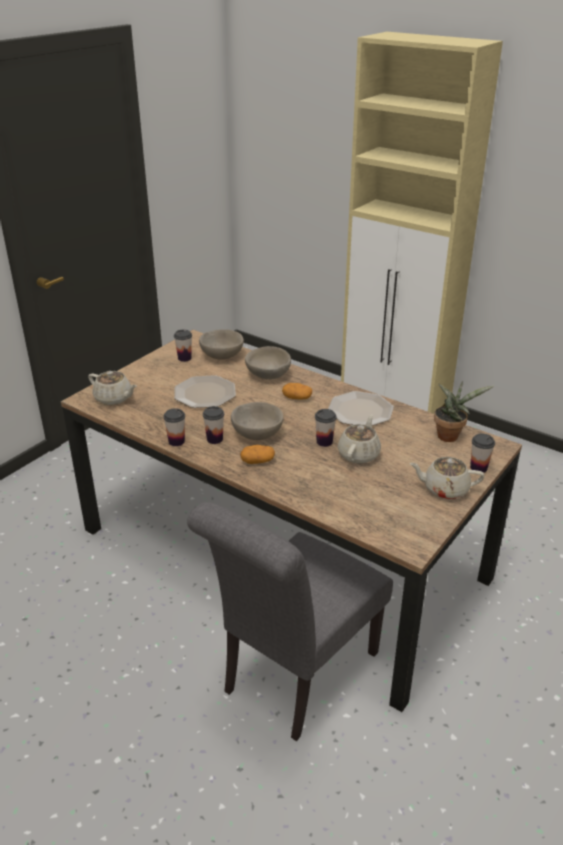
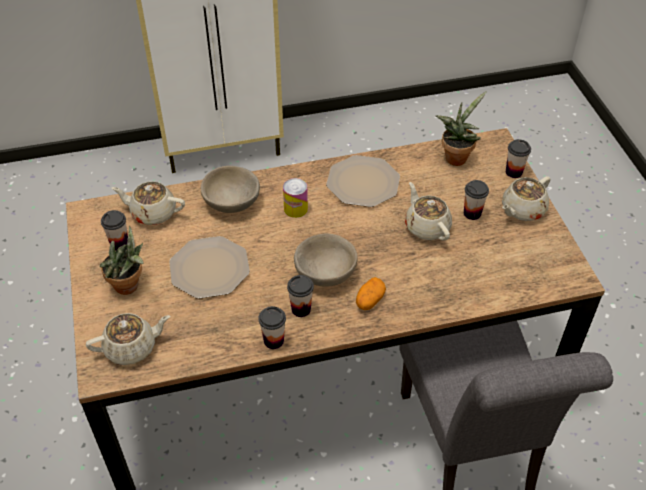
camera: 50 degrees left, 15 degrees up
beige bowl [199,329,244,360] -> beige teapot [112,181,185,225]
potato [282,383,312,399] -> can [283,178,308,218]
cup [315,409,337,447] -> cup moved to [464,180,489,220]
none -> potted plant [100,226,143,295]

